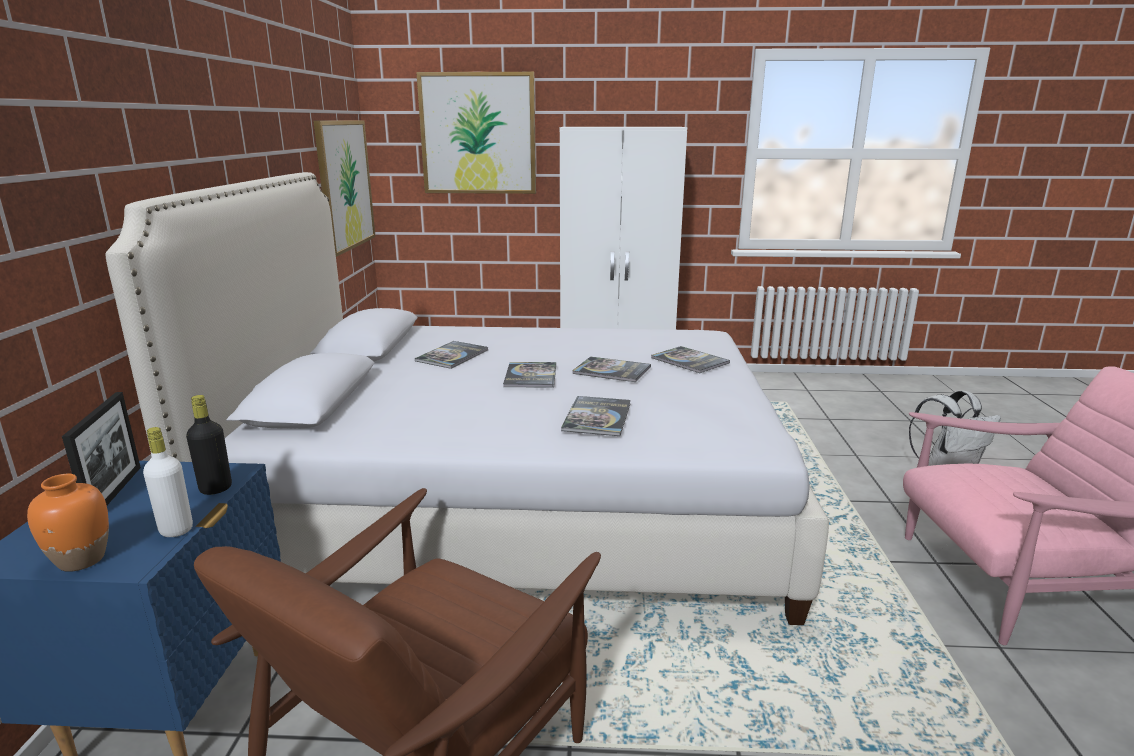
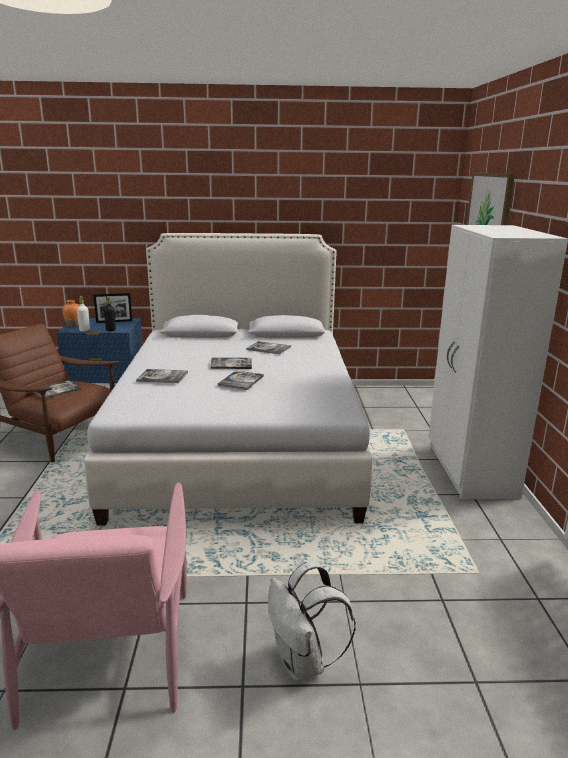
camera: 85 degrees right, 0 degrees up
picture [313,120,376,257] -> none
book [651,346,730,373] -> book moved to [33,380,81,398]

